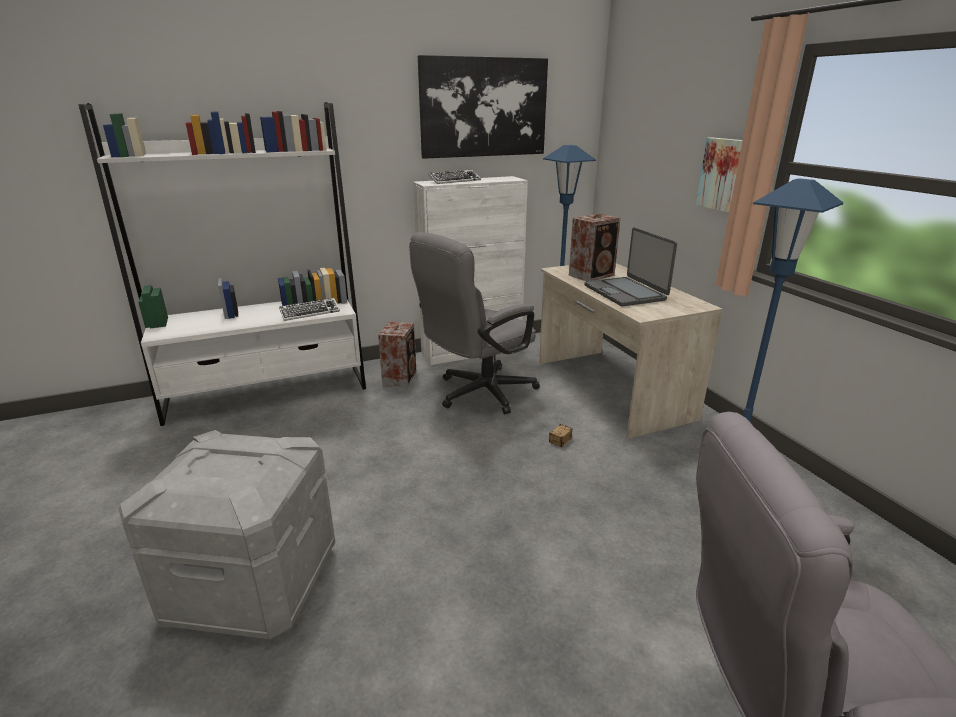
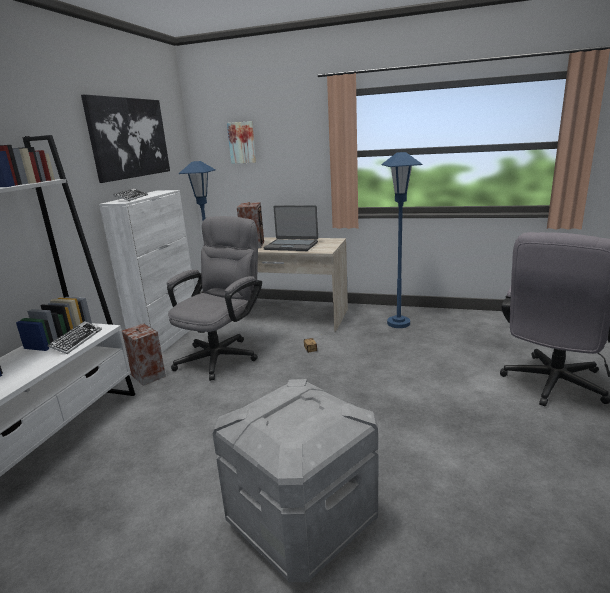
camera: 50 degrees left, 5 degrees down
grey office chair [409,232,540,414] -> grey office chair turned 150 degrees counterclockwise [167,216,262,381]
picture [696,137,743,212] -> picture moved to [227,121,256,164]

